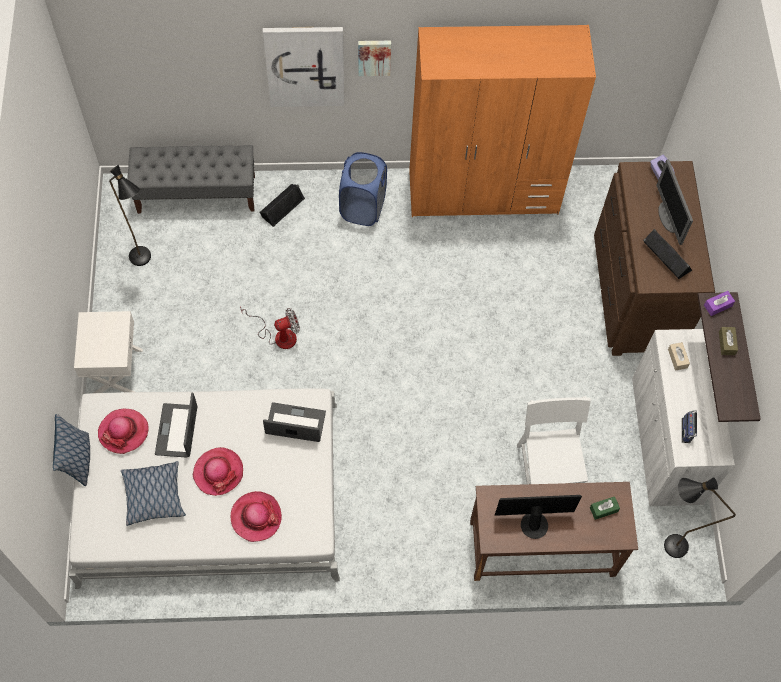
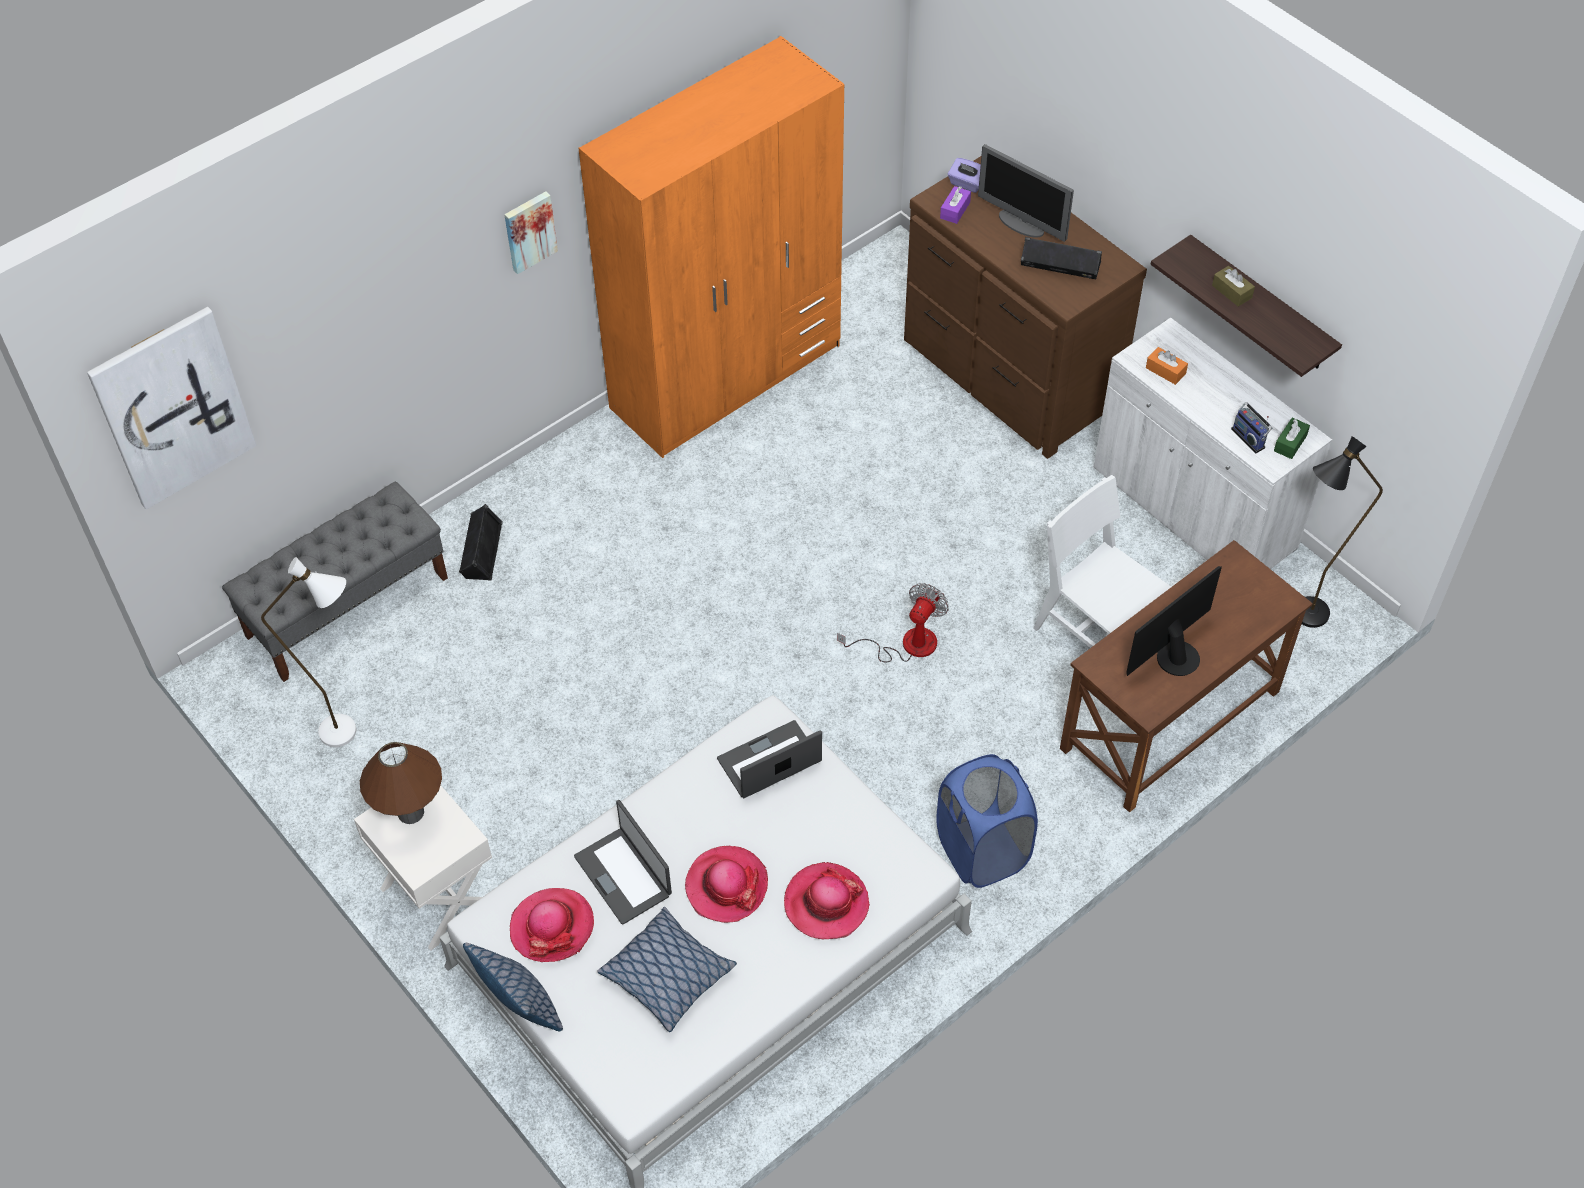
camera: 35 degrees left, 10 degrees down
black floor lamp [109,165,151,266] -> white floor lamp [261,557,356,747]
fan [240,306,300,349] -> fan moved to [837,583,949,662]
picture [263,27,344,107] -> picture moved to [87,307,257,509]
blue laundry basket [339,152,387,226] -> blue laundry basket moved to [936,754,1038,888]
green tissue box [590,496,620,520] -> green tissue box moved to [1274,418,1310,459]
beige tissue box [668,342,690,371] -> orange tissue box [1146,347,1188,385]
purple tissue box [704,291,735,316] -> purple tissue box moved to [940,186,971,224]
none -> brown table lamp [360,742,442,824]

